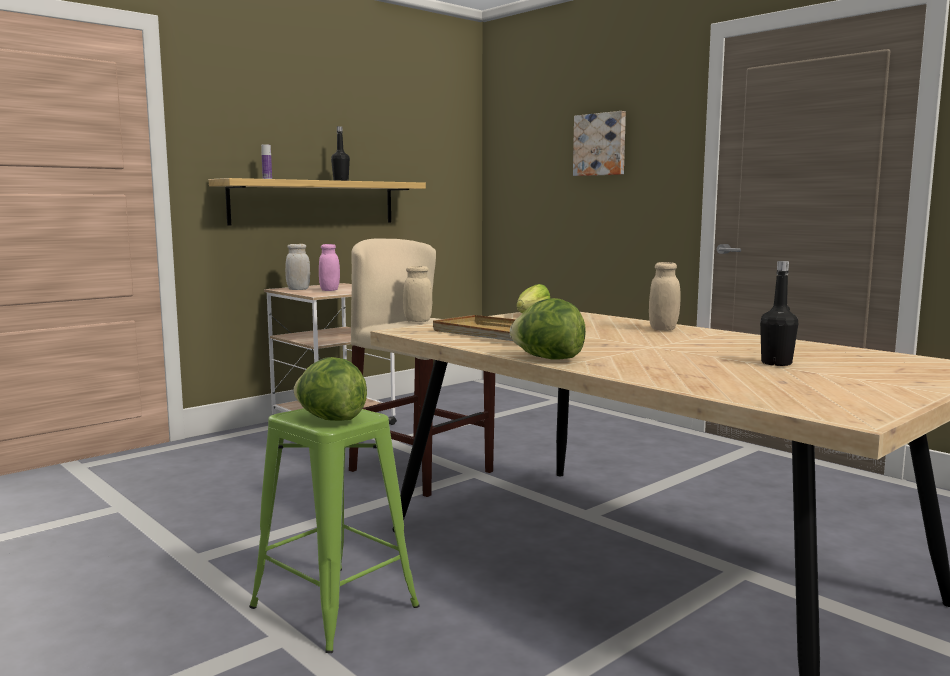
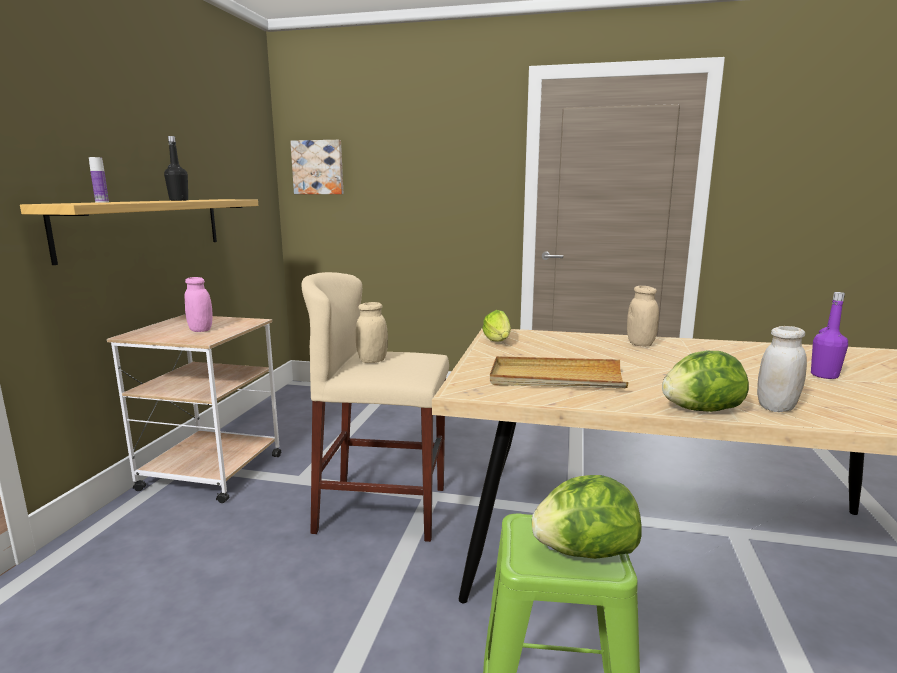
camera: 35 degrees left, 5 degrees up
white jar [285,244,310,290] -> white jar moved to [757,326,807,412]
picture [573,111,626,176] -> picture moved to [290,140,343,194]
black bottle [760,261,798,366] -> purple bottle [811,292,848,379]

